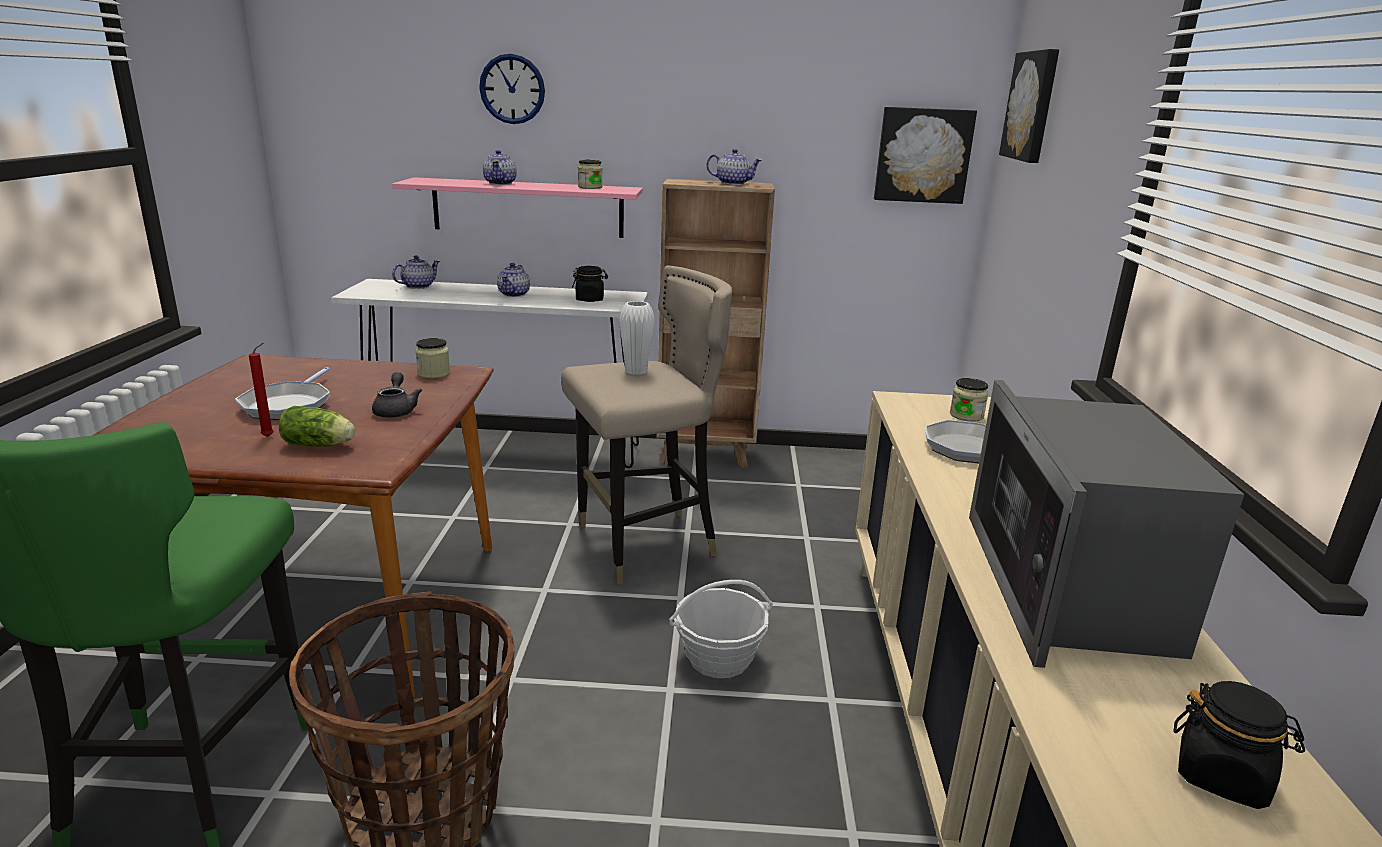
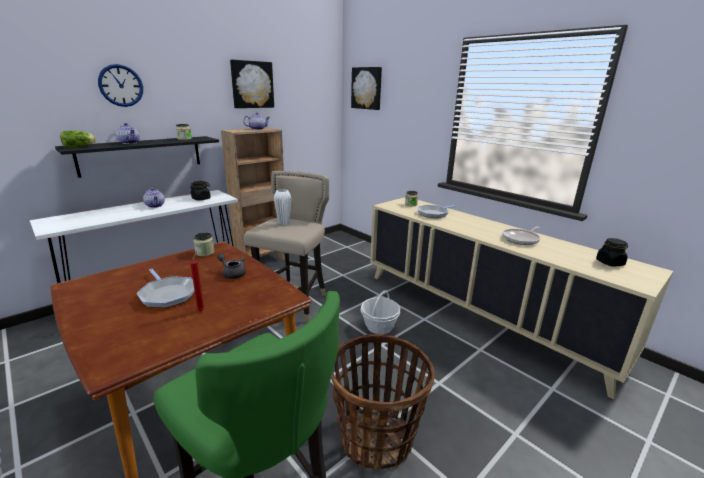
camera: 45 degrees left, 0 degrees up
lettuce [279,406,355,446] -> lettuce moved to [60,131,96,148]
pink shelf [392,177,643,238] -> black shelf [55,136,219,178]
teapot [392,255,440,289] -> none
picture [874,107,977,204] -> picture moved to [230,60,274,108]
microwave [969,380,1244,668] -> frying pan [502,226,540,245]

